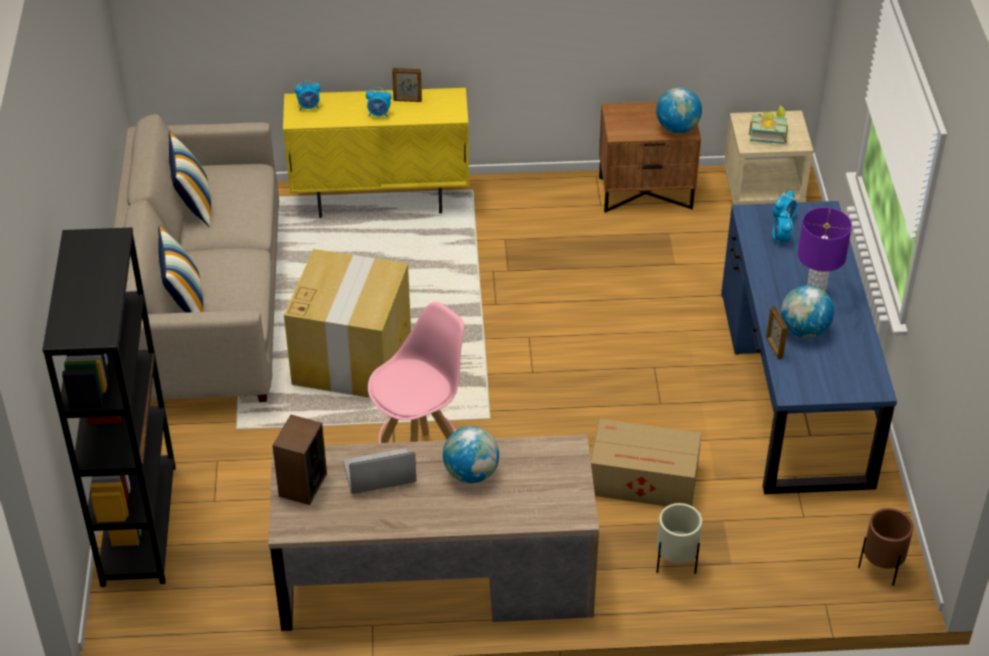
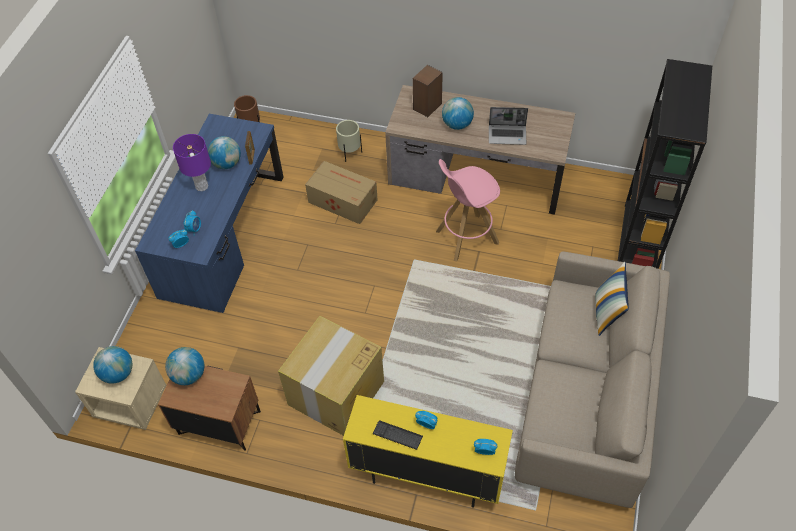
camera: 160 degrees left, 10 degrees up
pillow [169,132,211,227] -> none
speaker [272,415,327,505] -> speaker moved to [413,65,443,117]
cardboard box [284,249,411,398] -> cardboard box moved to [278,316,384,436]
picture frame [392,68,422,102] -> keyboard [373,420,423,450]
book [749,106,788,144] -> globe [93,346,132,384]

